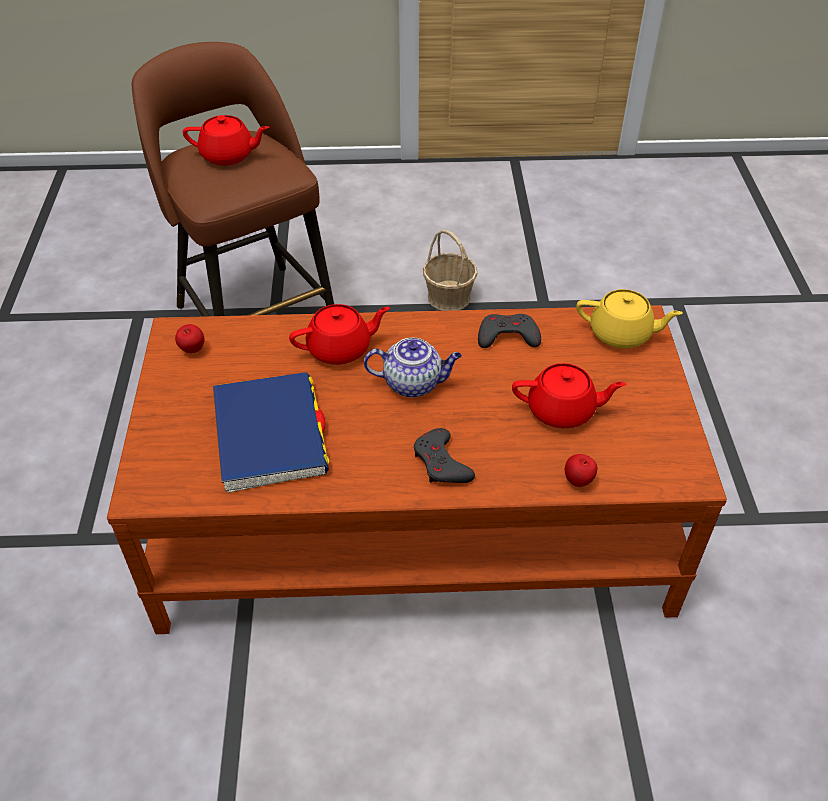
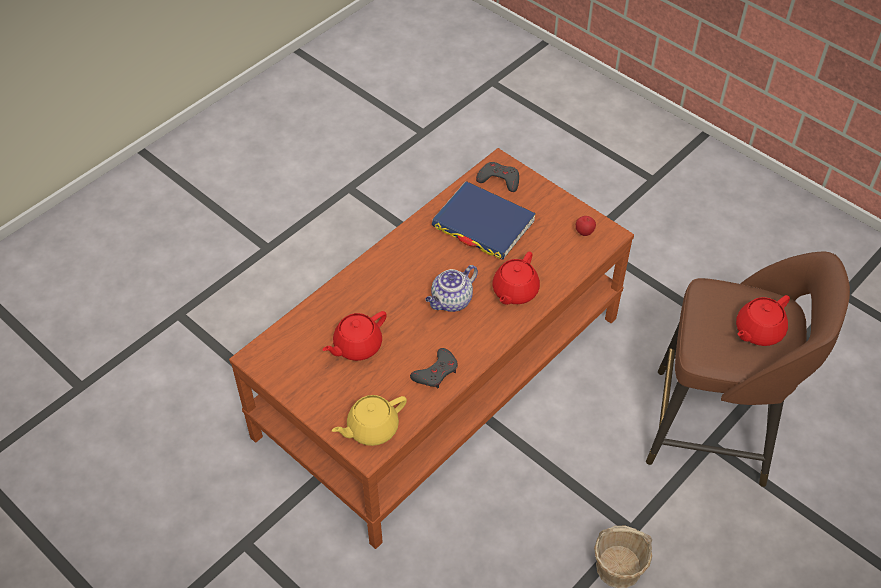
camera: 135 degrees right, 5 degrees up
grey game controller [414,428,475,483] -> grey game controller moved to [476,162,519,192]
apple [565,454,597,487] -> none

